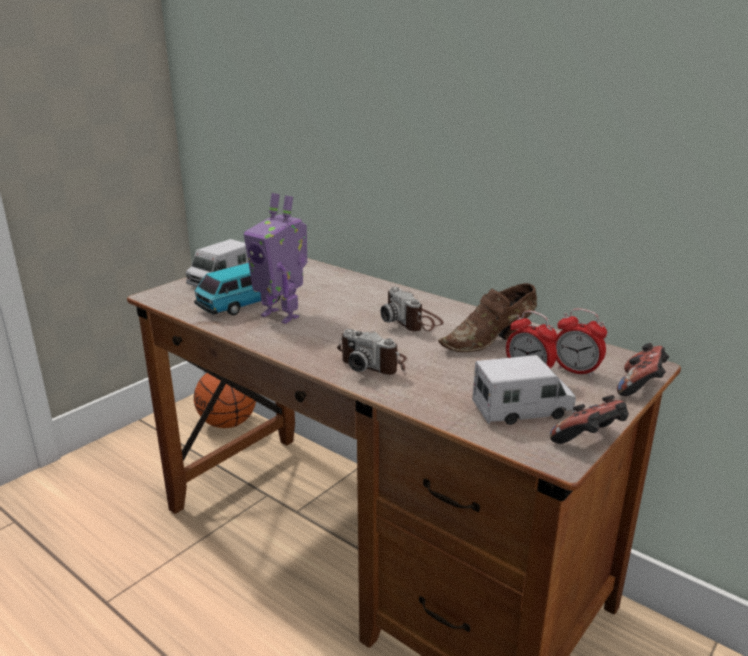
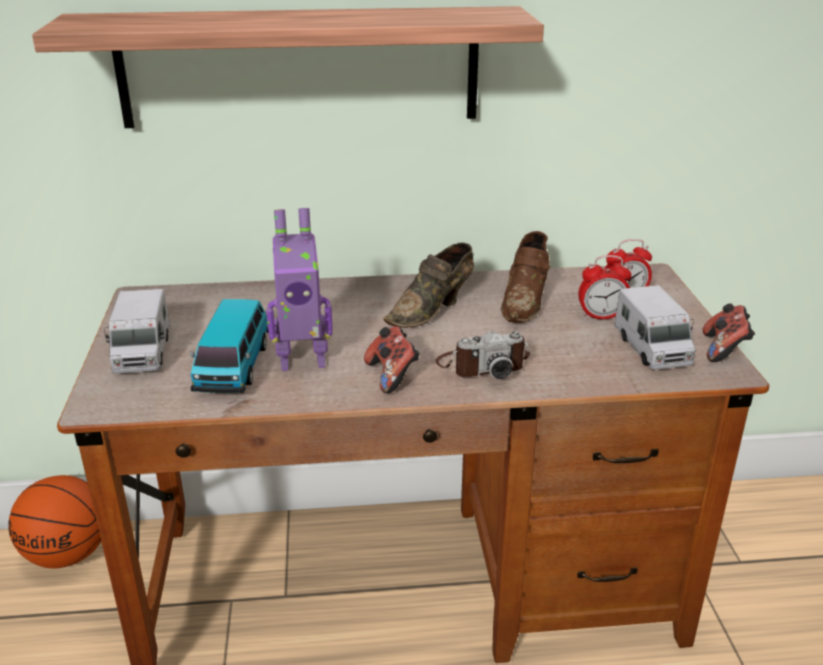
camera: 45 degrees left, 5 degrees up
camera [381,287,444,332] -> brown shoe [383,243,474,328]
toy truck [472,355,576,425] -> toy truck turned 135 degrees clockwise [614,285,696,370]
game controller [617,343,669,396] -> game controller moved to [364,326,420,393]
none -> shelf [32,6,544,128]

